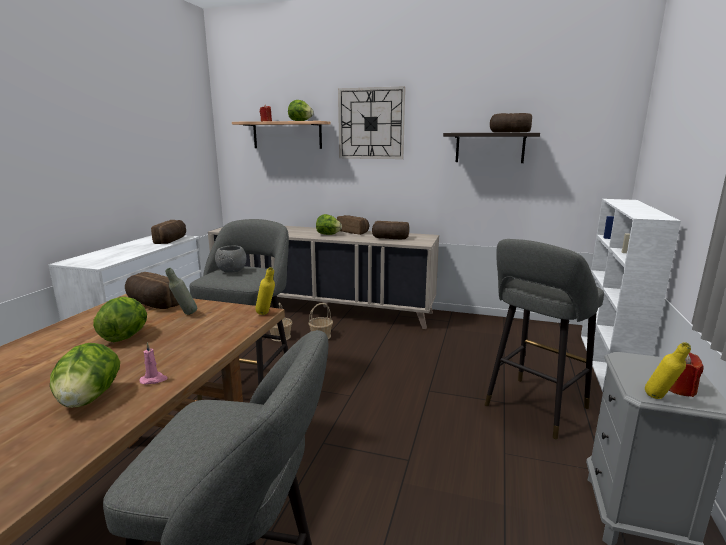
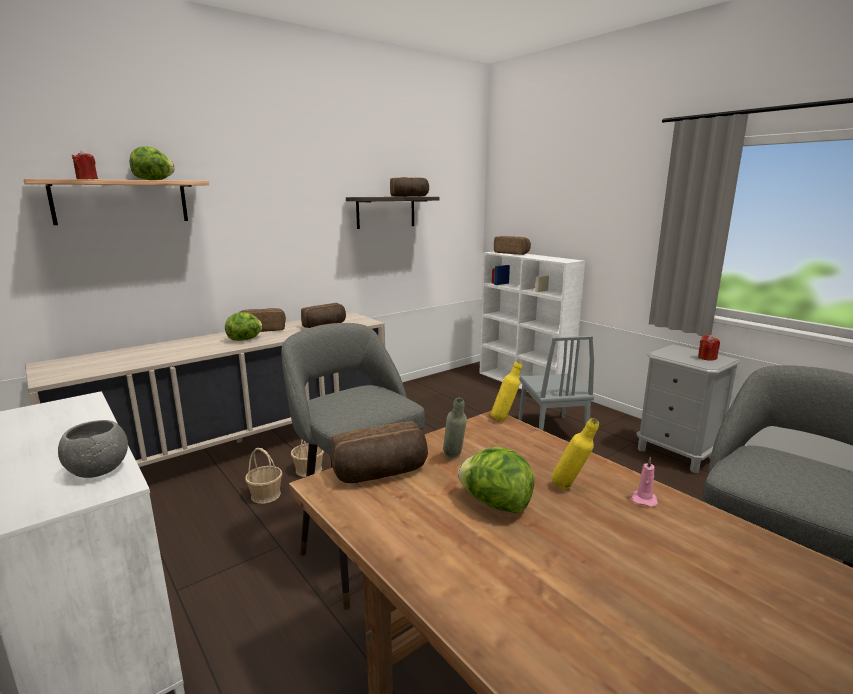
camera: 55 degrees left, 0 degrees up
lettuce [50,343,120,408] -> none
bread [151,220,186,244] -> bread moved to [494,236,531,255]
grey bowl [215,246,246,273] -> grey bowl moved to [58,420,128,478]
wall clock [338,86,405,159] -> none
grey stool [485,239,604,439] -> grey chair [518,336,594,430]
yellow bottle [645,342,691,399] -> yellow bottle moved to [552,418,599,489]

